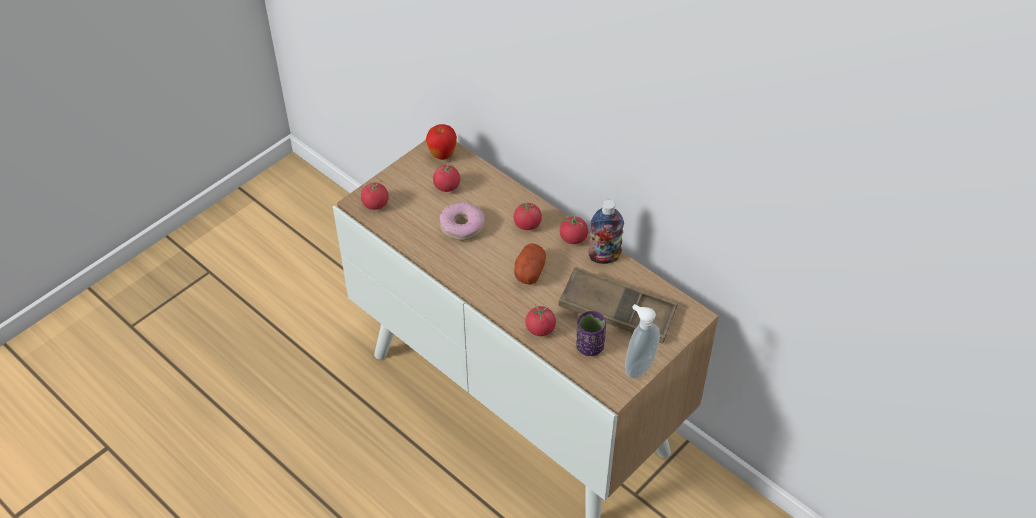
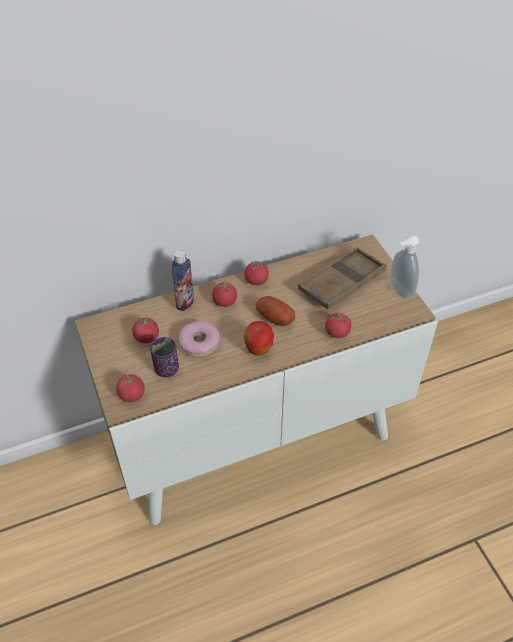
camera: 65 degrees left, 0 degrees up
apple [426,124,457,160] -> apple moved to [244,321,274,356]
purple cup [576,311,606,356] -> purple cup moved to [150,337,179,377]
bottle [588,200,624,264] -> bottle moved to [171,250,194,311]

